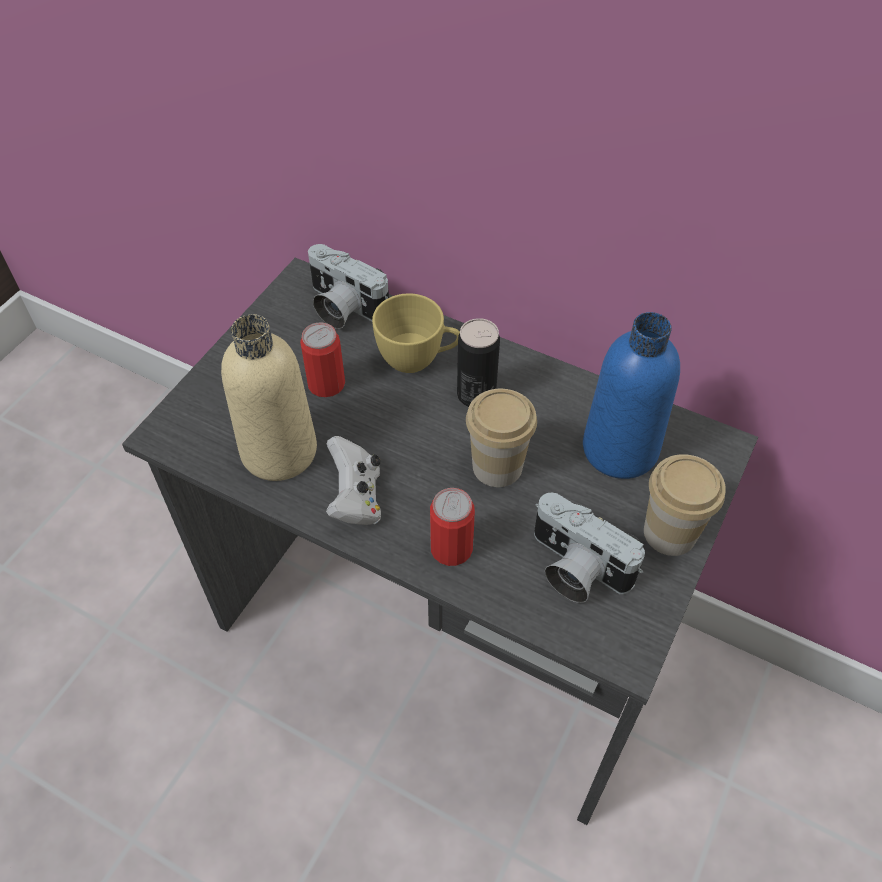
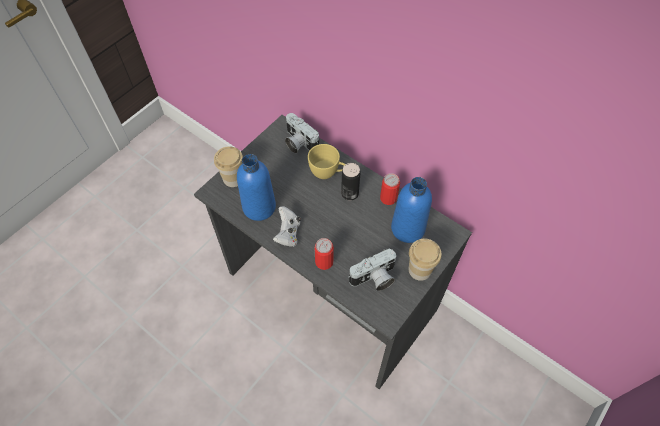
camera: 10 degrees right, 5 degrees up
beige bottle [221,314,317,481] -> blue bottle [237,154,276,221]
can [300,322,345,397] -> can moved to [380,173,400,205]
cup [466,389,537,487] -> cup moved to [214,146,243,187]
camera [534,493,645,603] -> camera turned 75 degrees counterclockwise [348,248,396,291]

